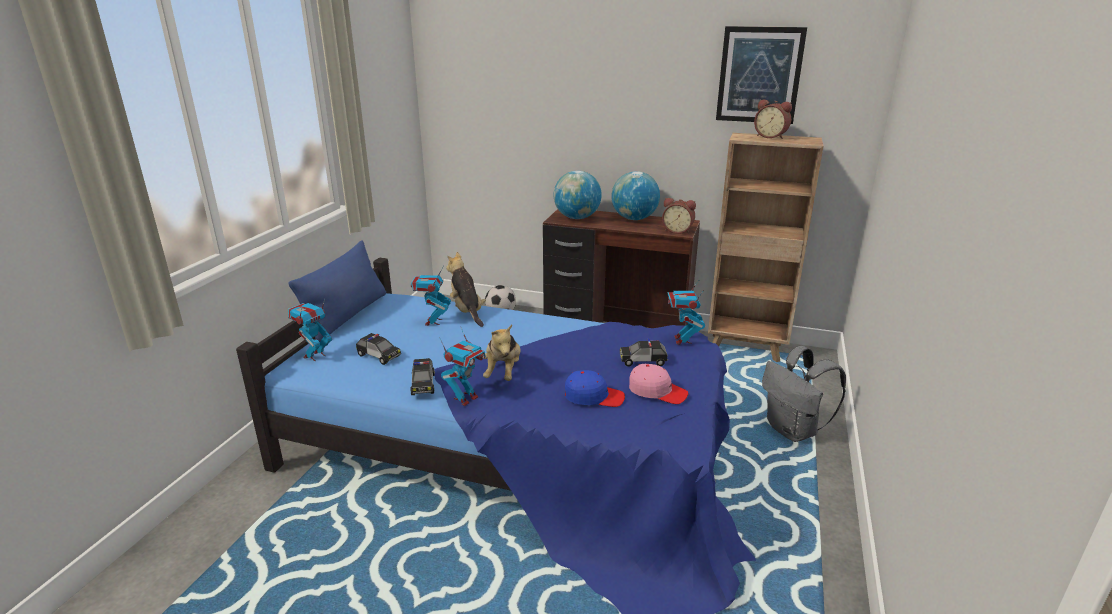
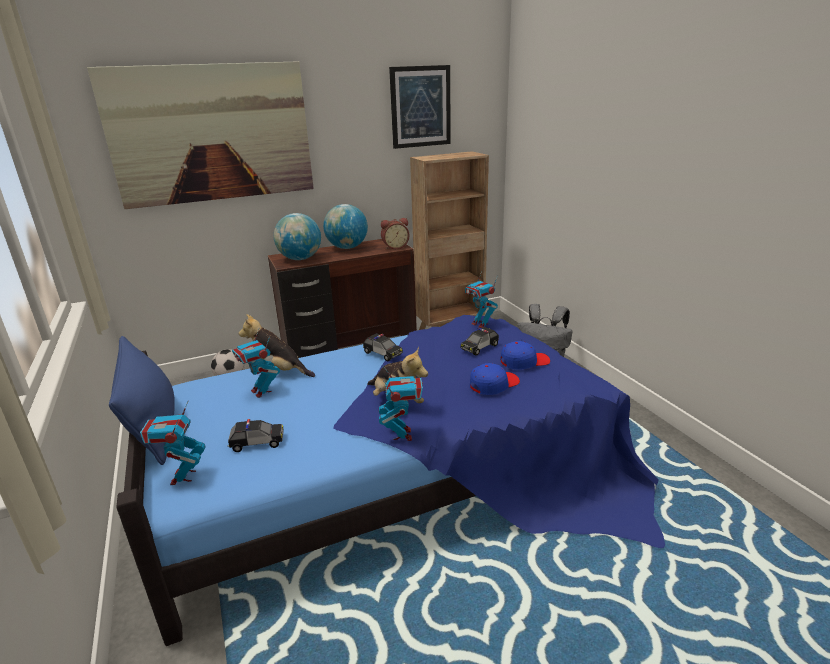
camera: 40 degrees left, 0 degrees up
toy car [411,358,435,395] -> toy car moved to [363,333,403,361]
pink cap [629,364,688,404] -> blue cap [500,341,550,369]
alarm clock [754,99,792,139] -> none
none -> picture [87,61,314,209]

